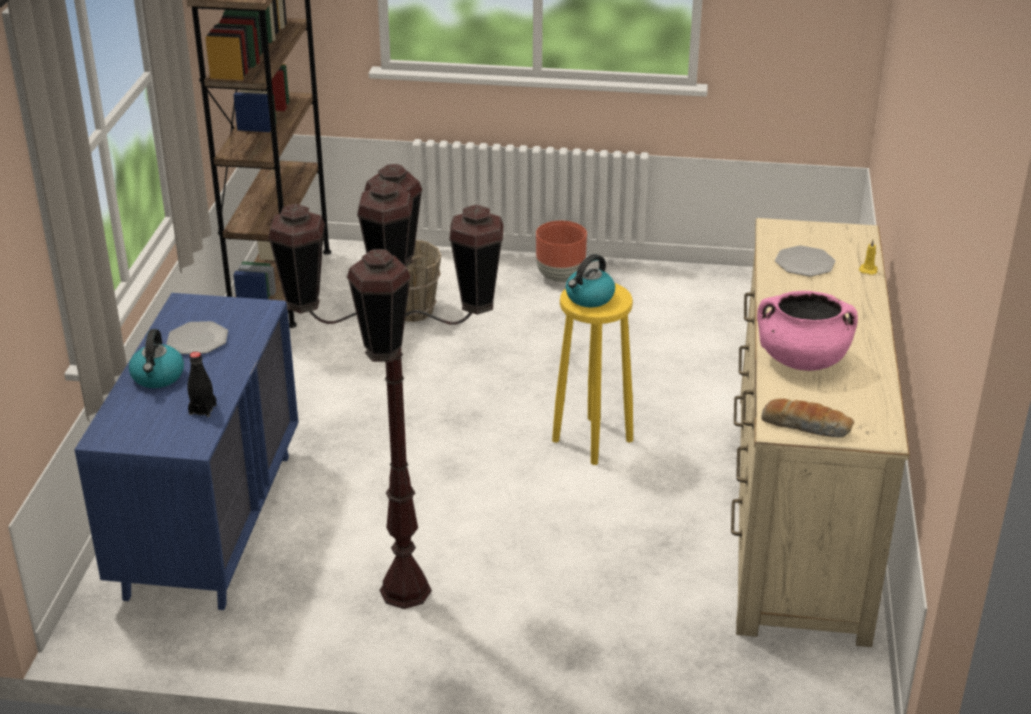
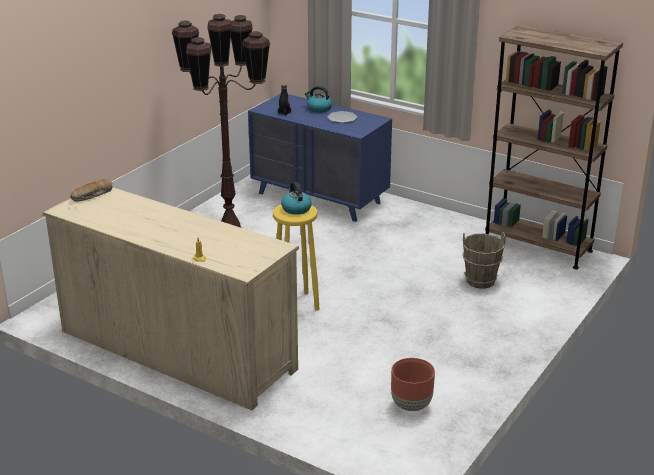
camera: 115 degrees right, 5 degrees down
brown planter [536,221,587,282] -> brown planter moved to [391,358,435,411]
pink cooking pot [757,291,858,371] -> none
plate [775,246,835,276] -> none

